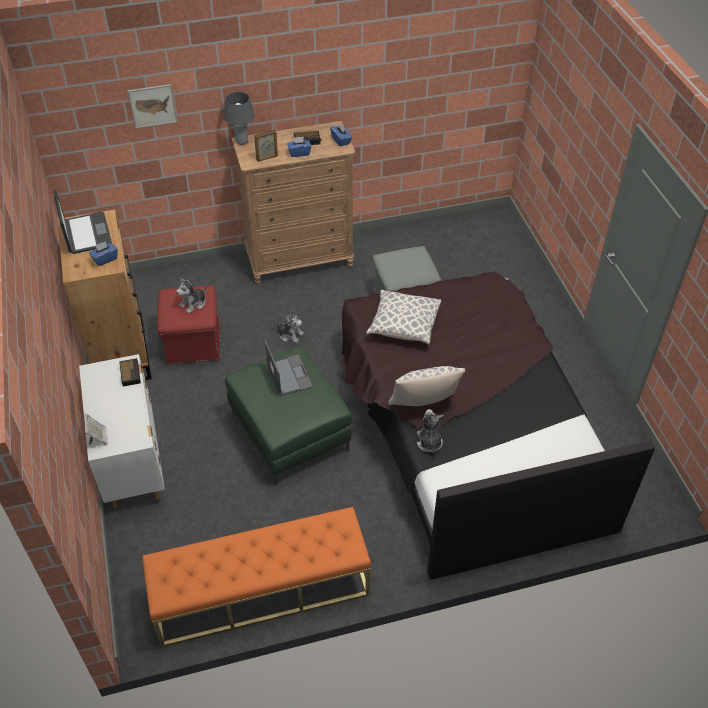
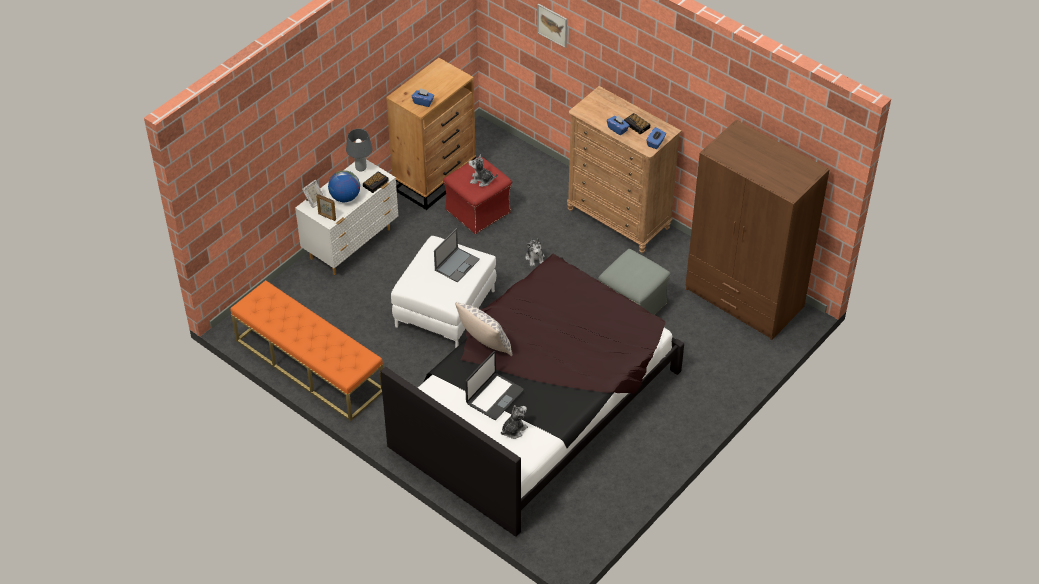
camera: 55 degrees right, 0 degrees up
laptop [54,190,112,254] -> laptop moved to [465,351,523,420]
grey table lamp [224,91,255,145] -> grey table lamp moved to [346,129,373,172]
green ottoman [225,345,352,485] -> white ottoman [391,236,496,348]
picture frame [254,130,278,162] -> picture frame moved to [316,194,336,221]
pillow [366,290,441,345] -> none
plush toy [417,409,444,453] -> plush toy moved to [501,405,528,439]
none -> globe [328,170,360,202]
none -> brown wardrobe [685,120,830,340]

